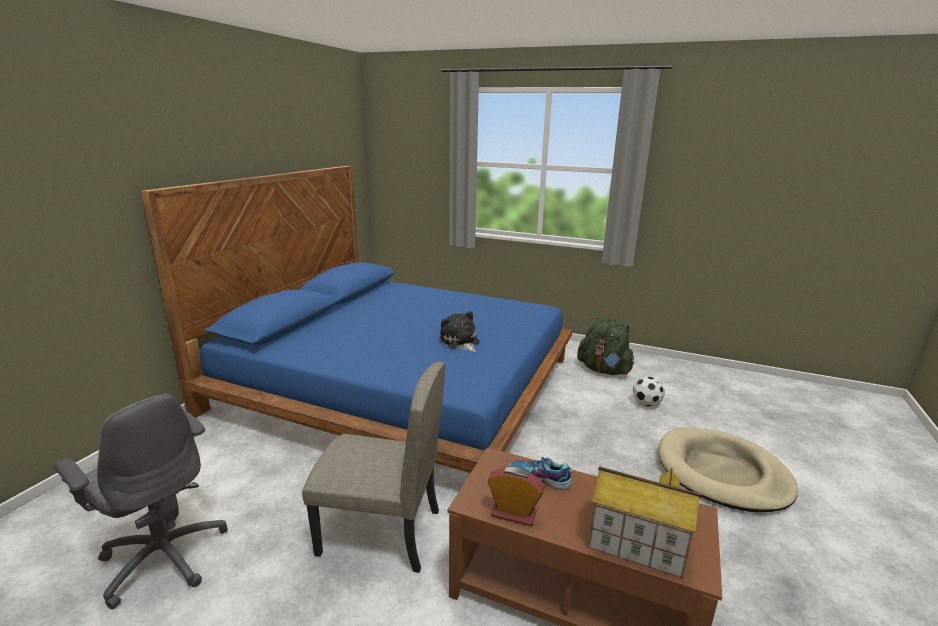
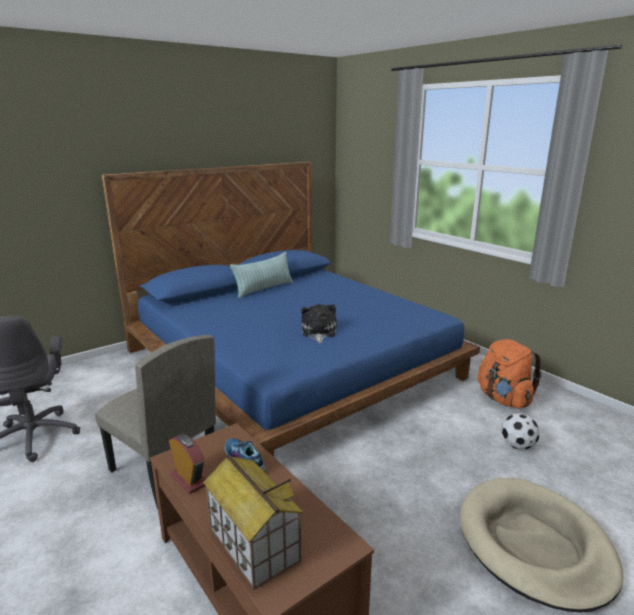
camera: 30 degrees right, 0 degrees up
green backpack [577,317,634,375] -> orange backpack [477,339,542,409]
none -> pillow [230,252,293,298]

